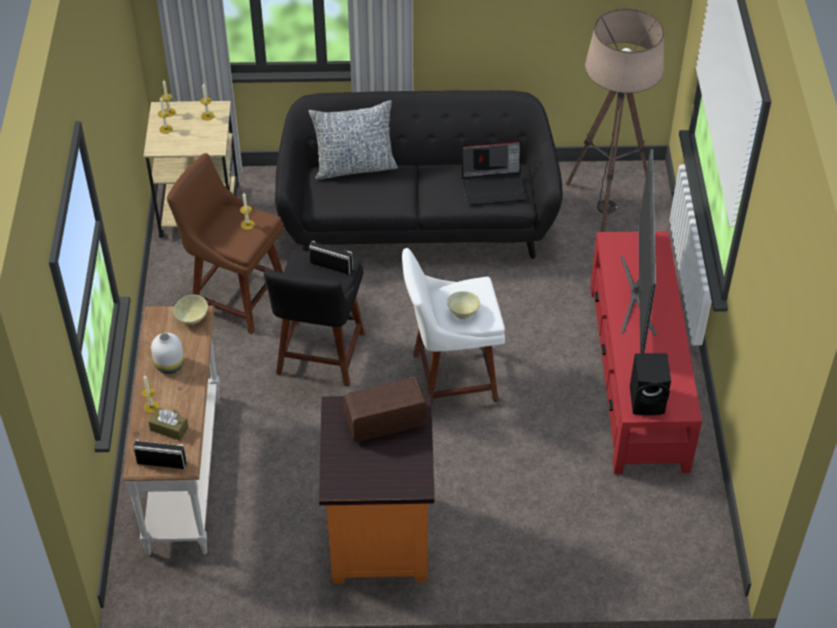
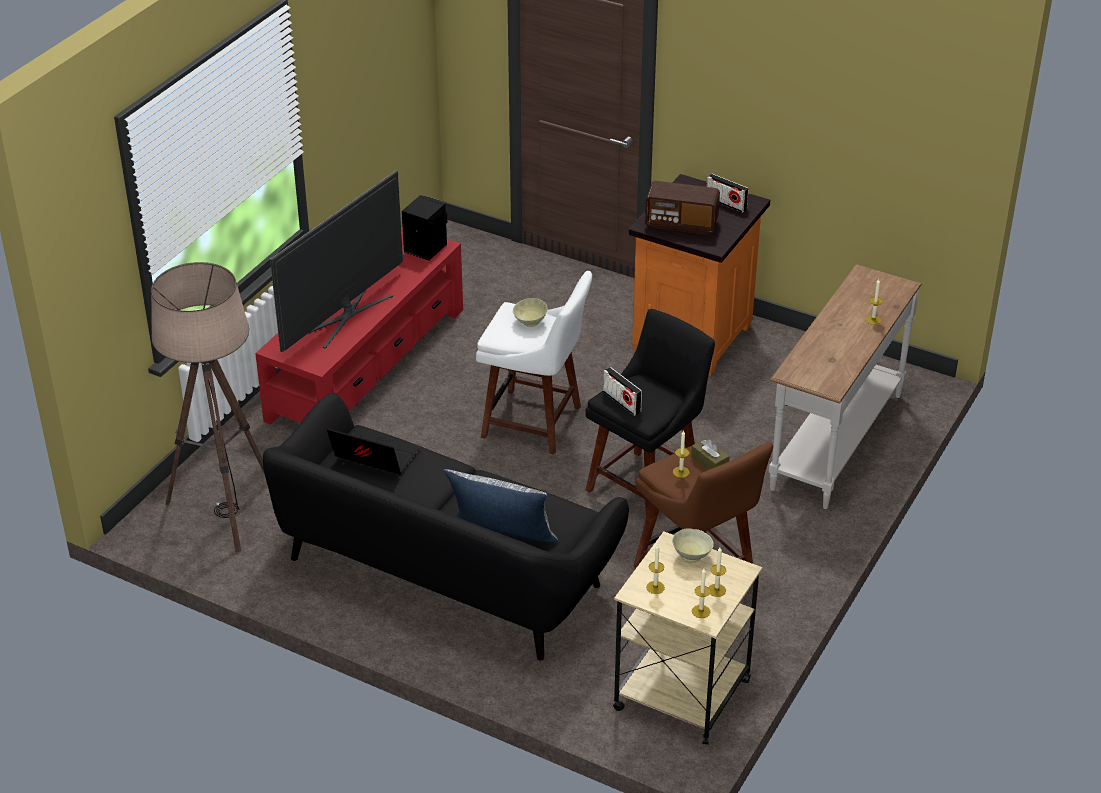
camera: 150 degrees left, 10 degrees down
radio [133,439,187,469] -> radio moved to [707,174,749,213]
brown tissue box [148,409,188,440] -> brown tissue box moved to [691,438,730,470]
white vase [151,333,184,374] -> none
beige bowl [174,295,208,324] -> beige bowl moved to [672,528,714,563]

